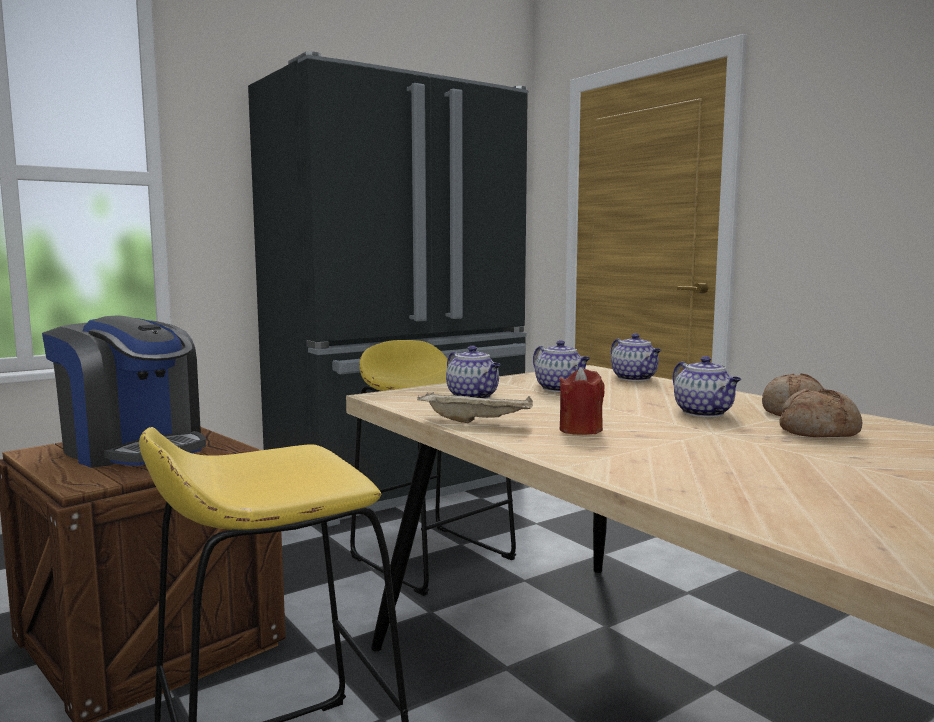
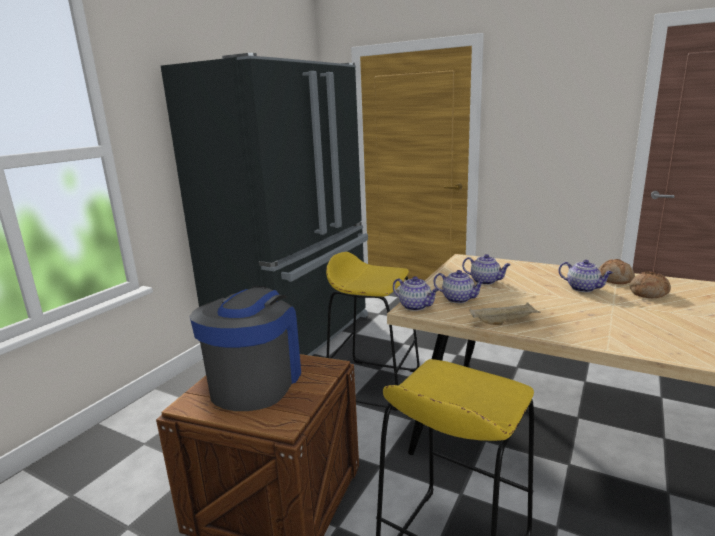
camera: 25 degrees left, 10 degrees up
coffee machine [42,316,206,468] -> coffee machine turned 90 degrees counterclockwise [190,286,301,411]
red candle [559,367,605,435] -> none
teapot [611,333,661,381] -> teapot moved to [393,276,439,311]

